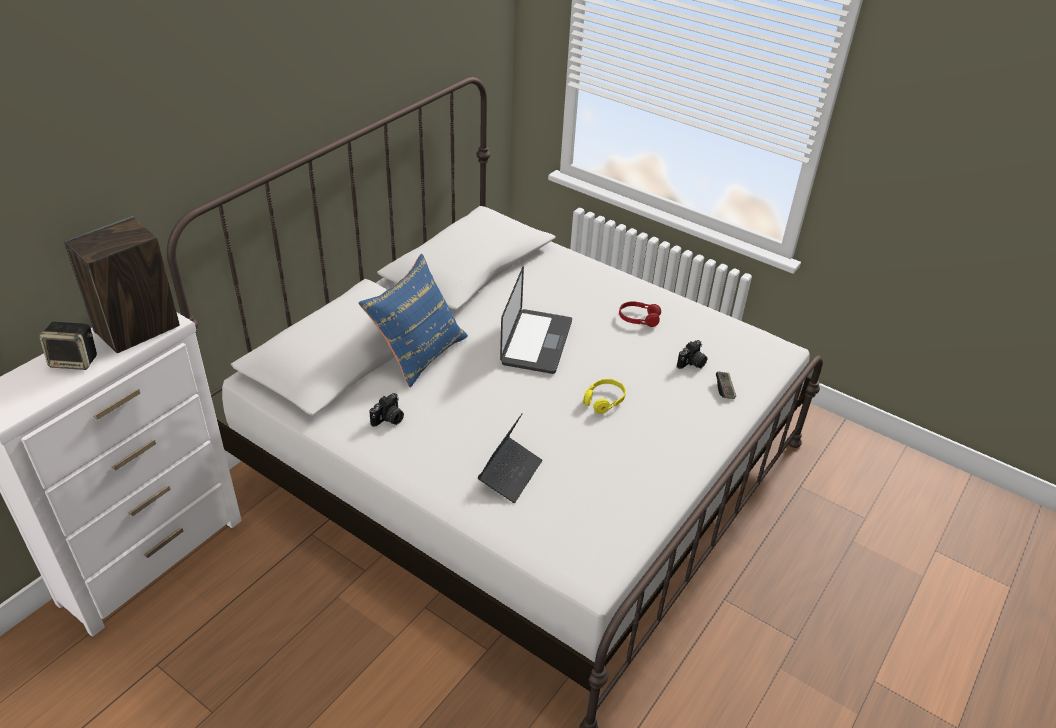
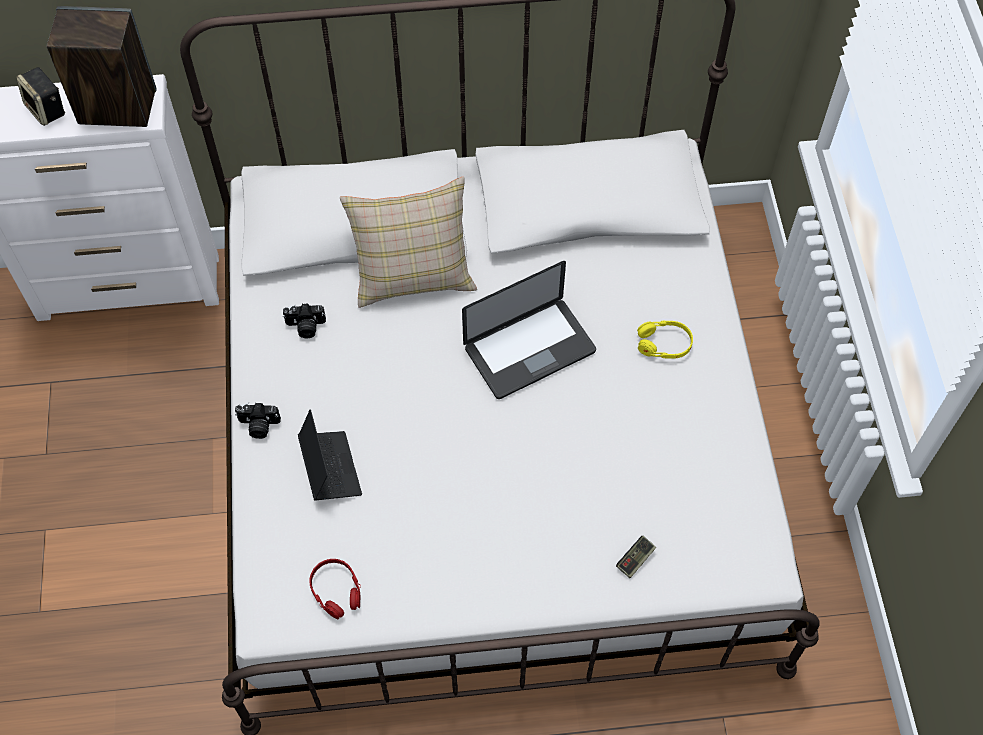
camera: 50 degrees right, 20 degrees up
blue pillow [358,254,468,387] -> beige pillow [340,177,477,308]
laptop [478,413,542,503] -> laptop turned 90 degrees counterclockwise [298,409,362,500]
yellow headphones [583,379,626,414] -> yellow headphones moved to [637,321,693,359]
red headphones [619,301,661,327] -> red headphones moved to [309,559,361,619]
camera [677,340,707,369] -> camera moved to [235,402,281,439]

